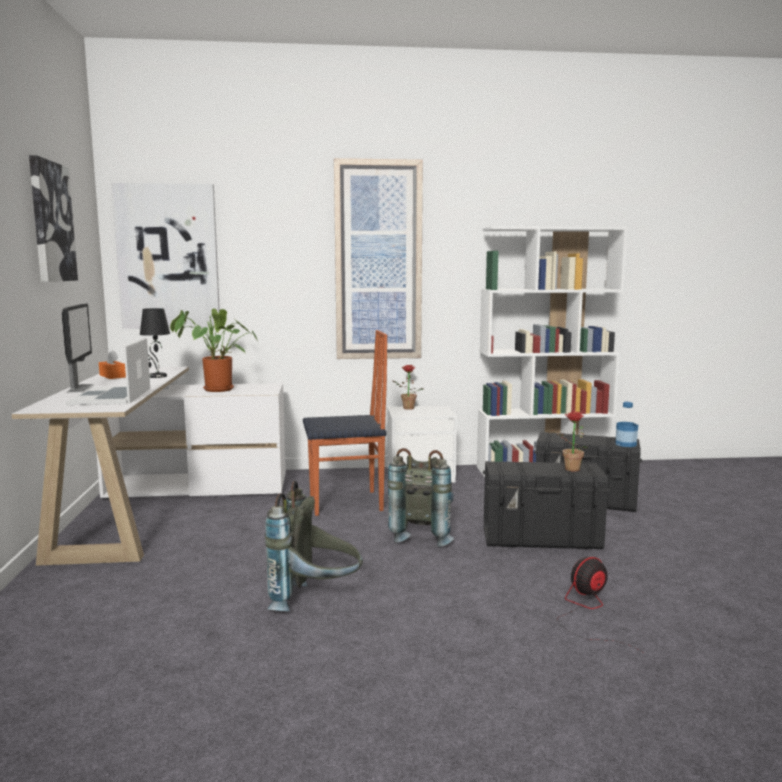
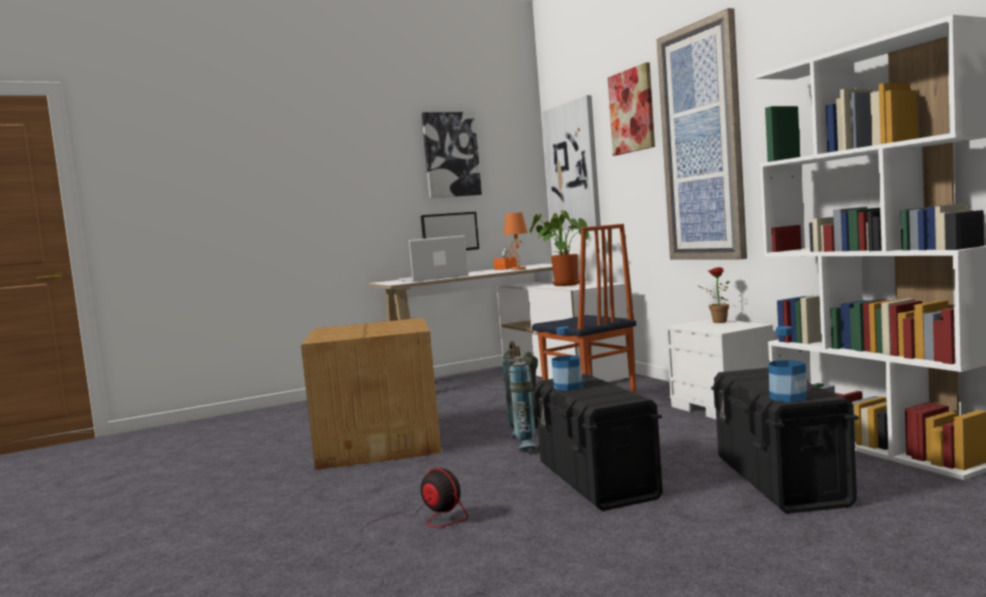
camera: 70 degrees right, 5 degrees down
black table lamp [140,308,170,378] -> orange table lamp [504,212,528,270]
grey backpack [265,481,363,611] -> cardboard box [301,318,442,470]
potted plant [552,412,588,472] -> none
none -> bottle [552,326,584,391]
none -> picture [608,62,655,156]

